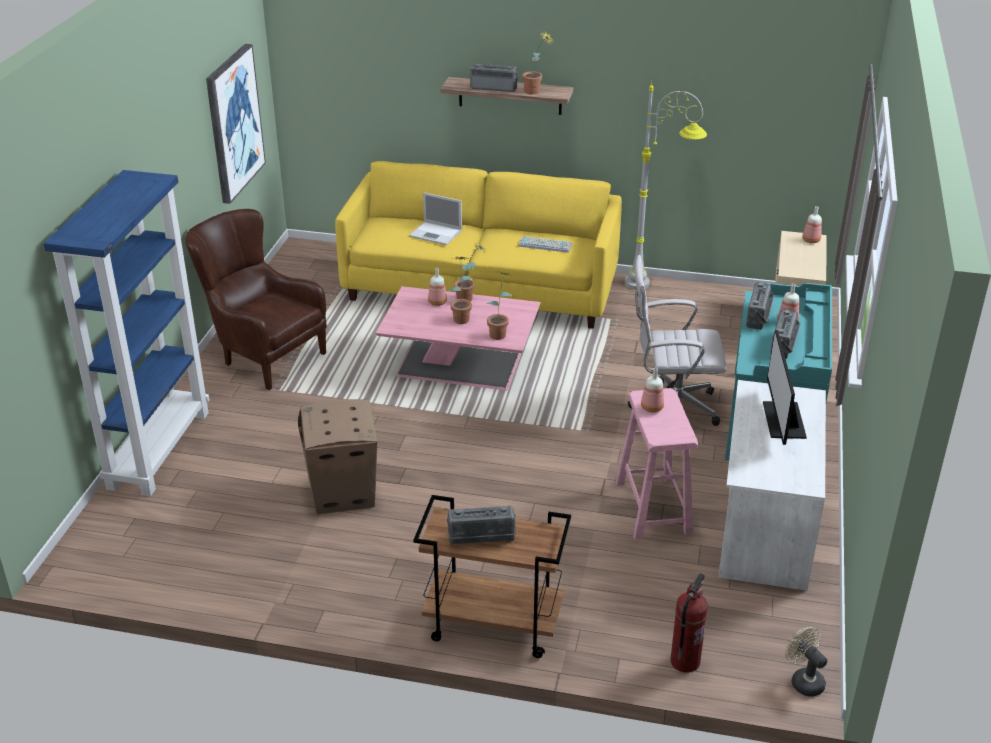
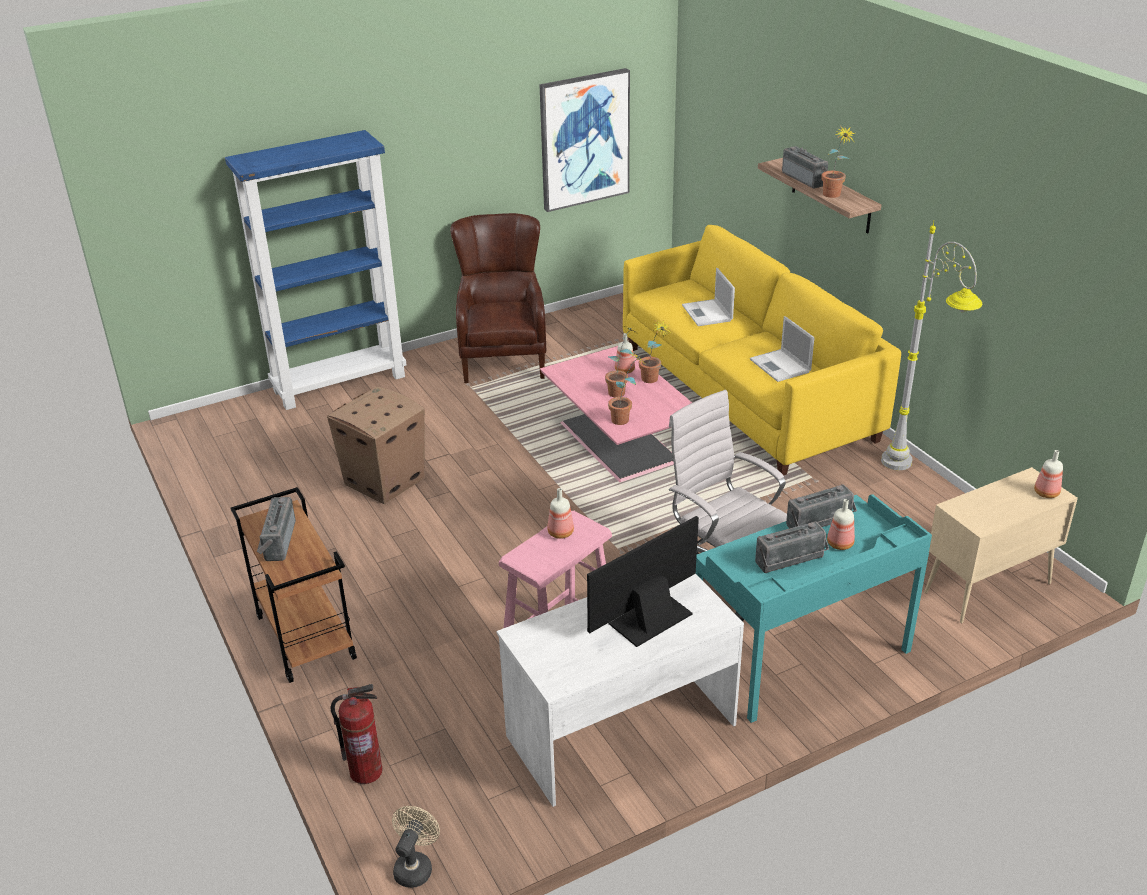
camera: 50 degrees right, 0 degrees up
radio [447,505,516,545] -> radio turned 45 degrees clockwise [257,497,296,561]
keyboard [518,236,572,253] -> laptop [750,316,815,382]

